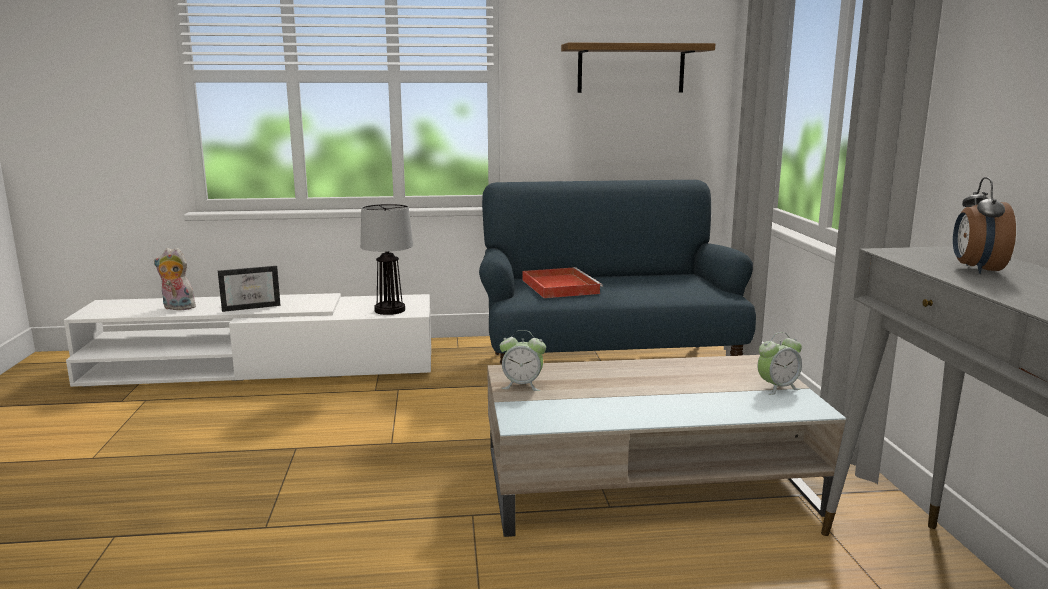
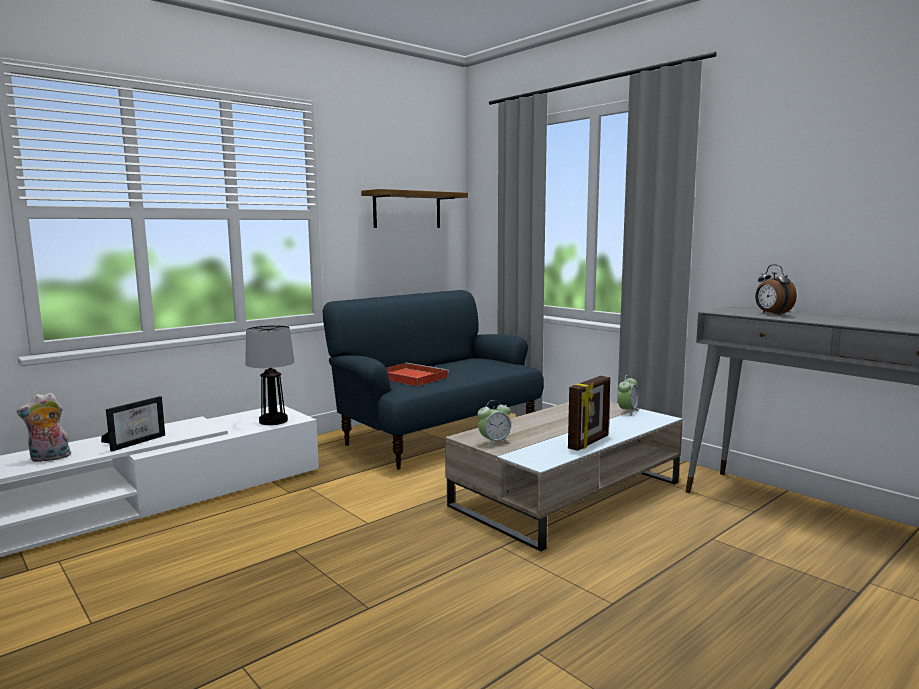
camera: 35 degrees left, 5 degrees down
none -> picture frame [568,376,610,451]

